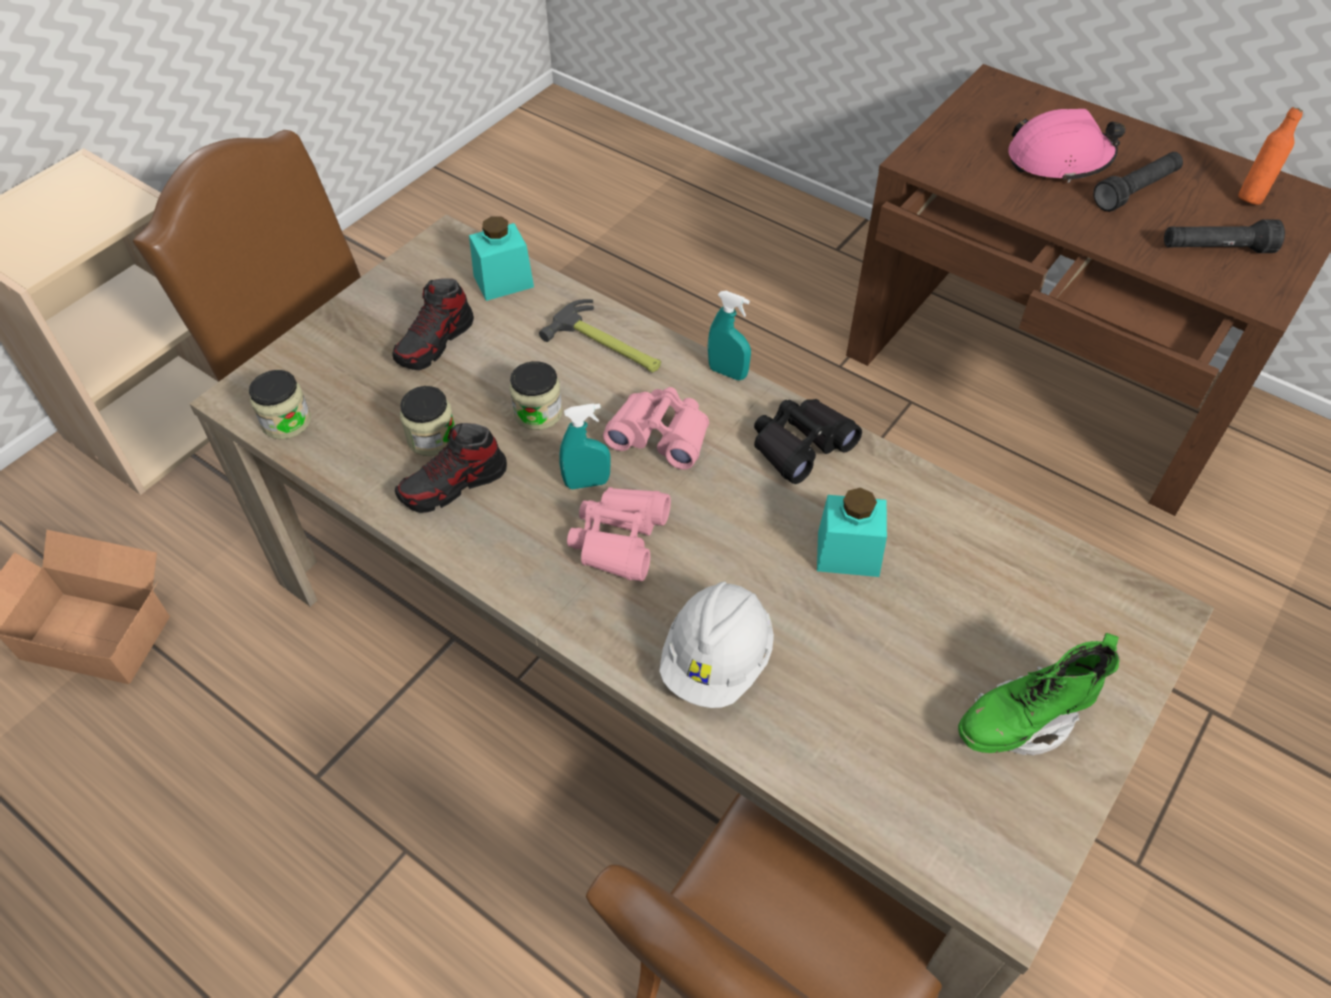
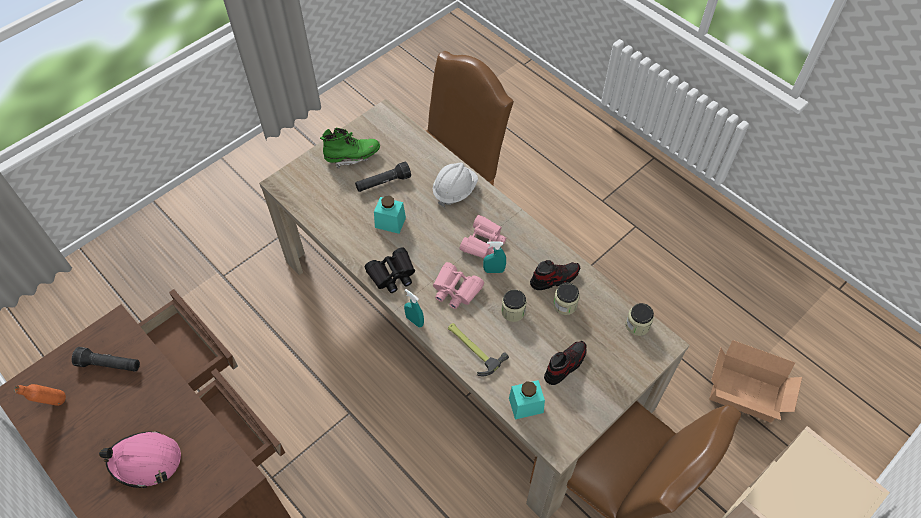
camera: 170 degrees left, 5 degrees up
black flashlight [1093,152,1183,212] -> black flashlight moved to [355,162,411,192]

